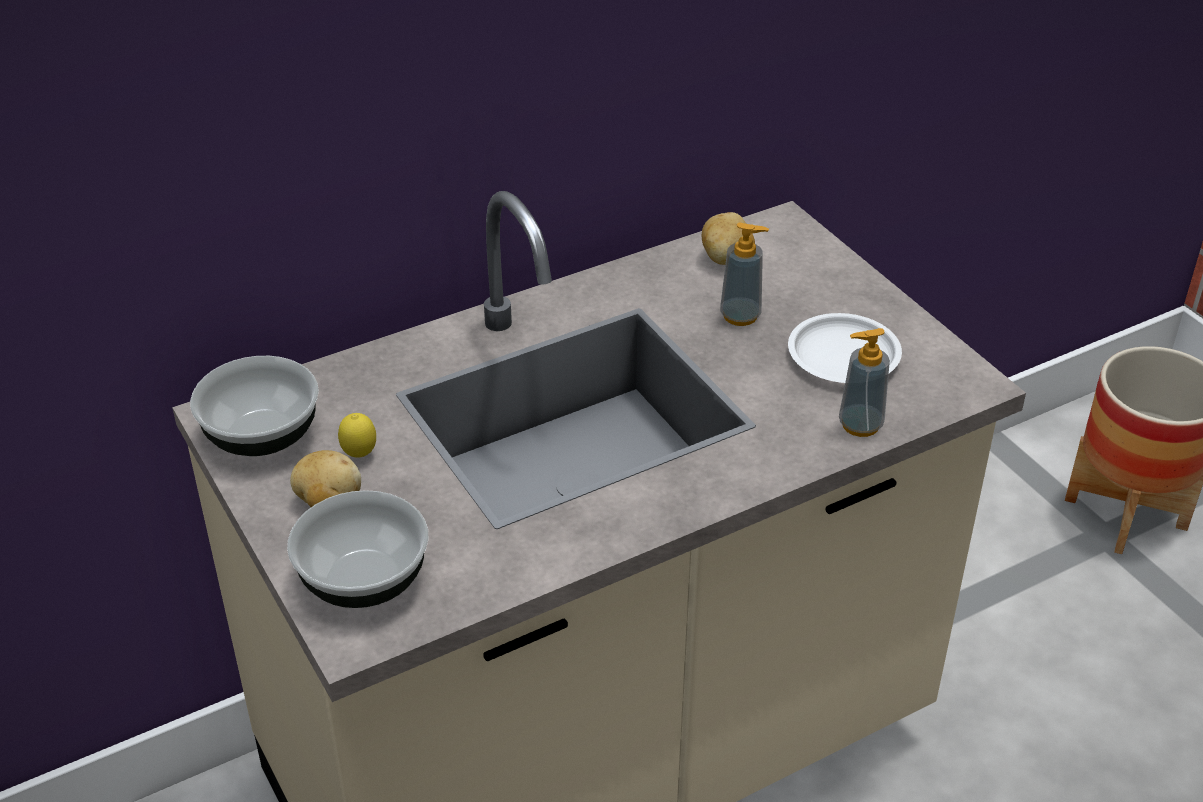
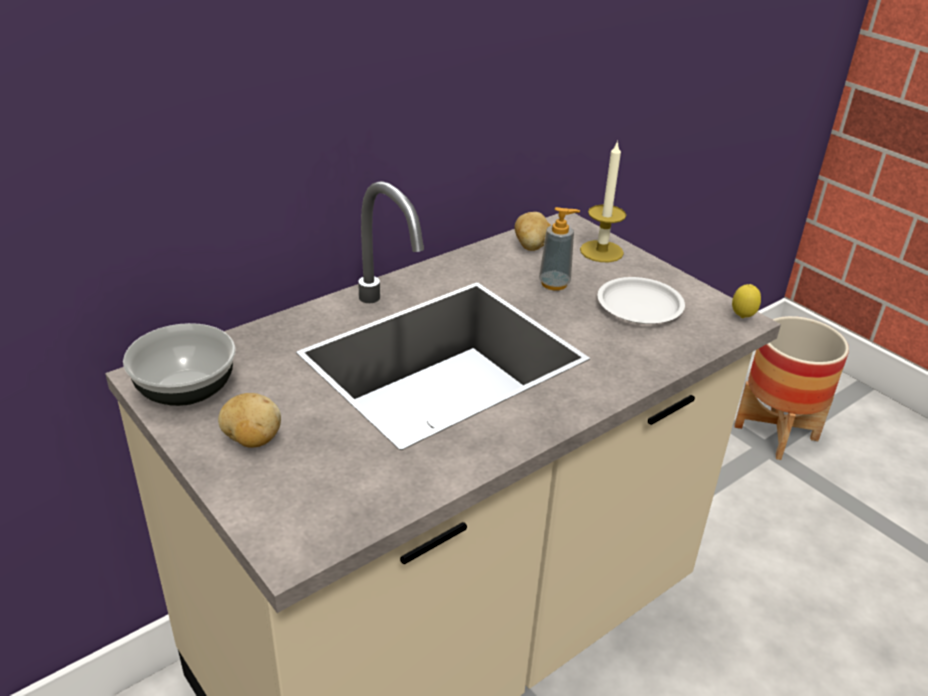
camera: 10 degrees left, 5 degrees down
bowl [287,490,428,608] -> none
lemon [338,413,376,458] -> lemon moved to [732,284,761,318]
soap dispenser [839,328,890,437] -> none
none -> candle [580,140,626,262]

